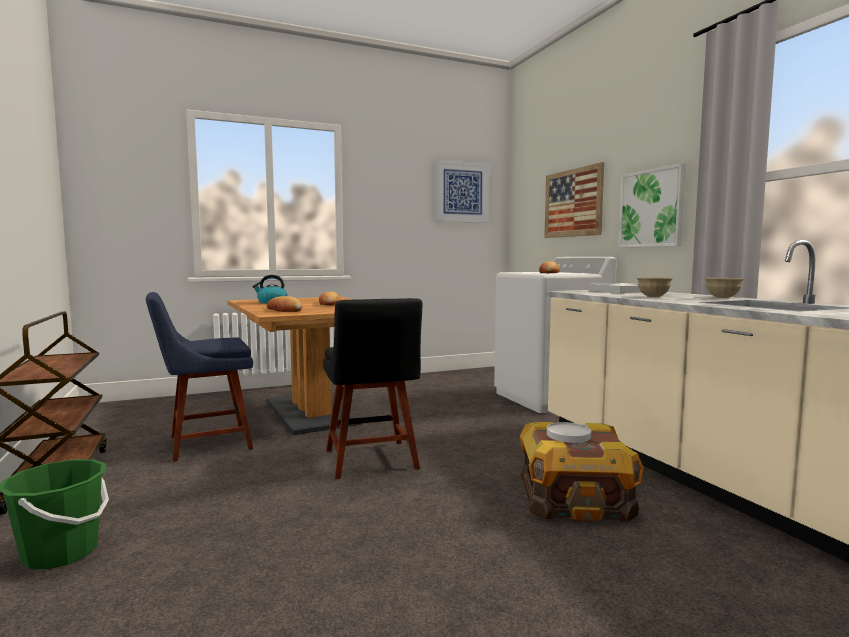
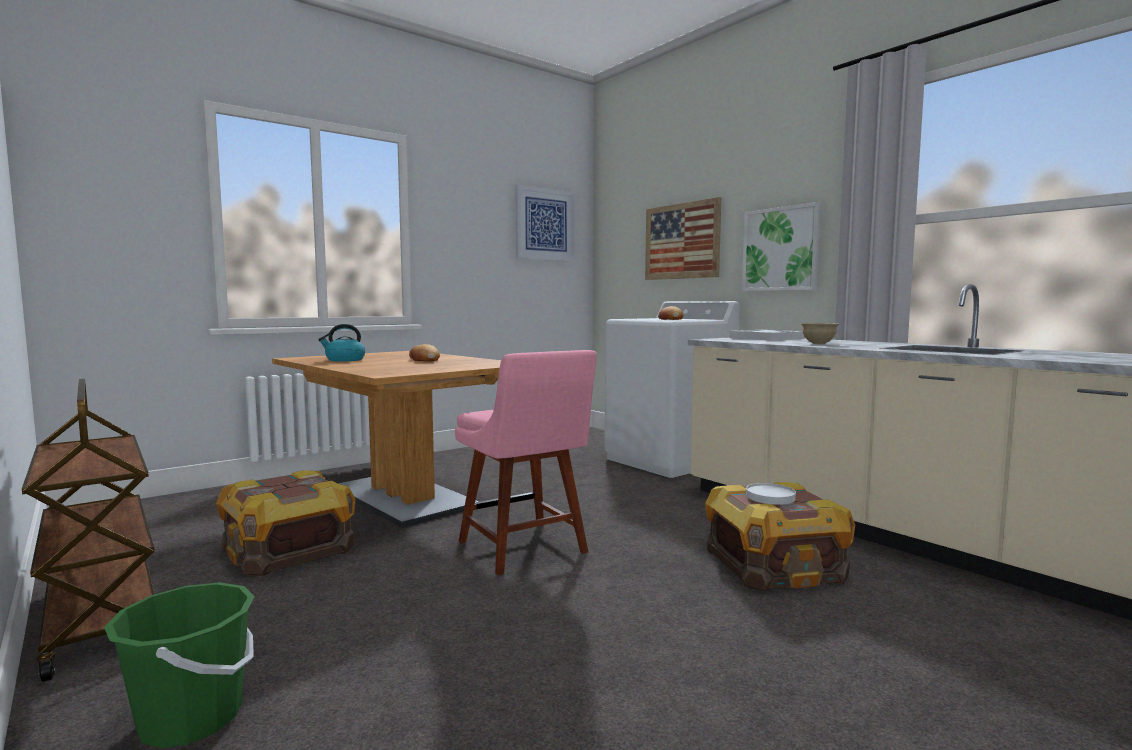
camera: 15 degrees left, 0 degrees up
blue chair [146,292,253,462] -> crate [216,470,356,576]
bread [267,296,302,312] -> none
black chair [323,298,422,479] -> pink chair [455,350,597,575]
beige bowl [705,278,744,298] -> none

